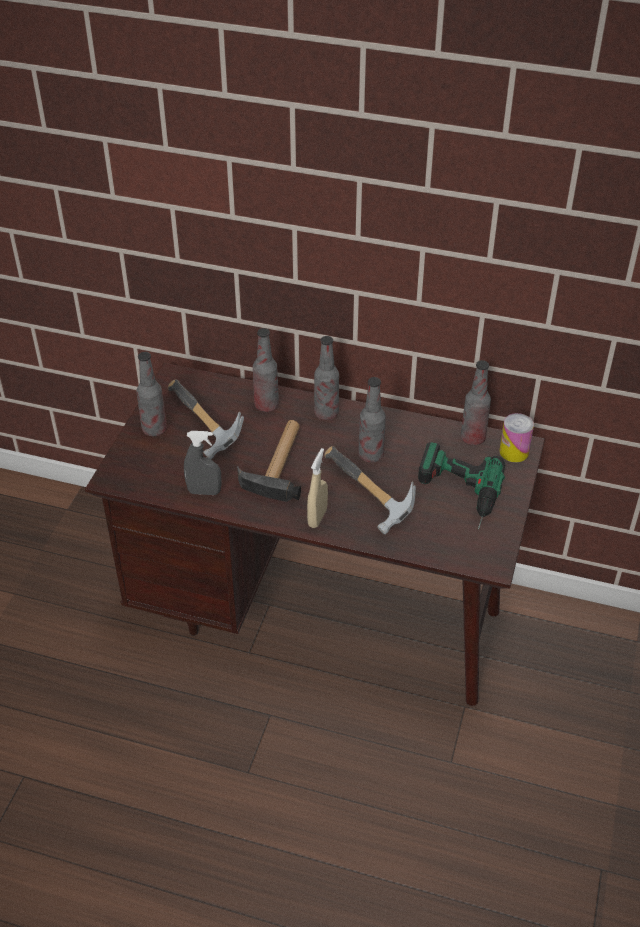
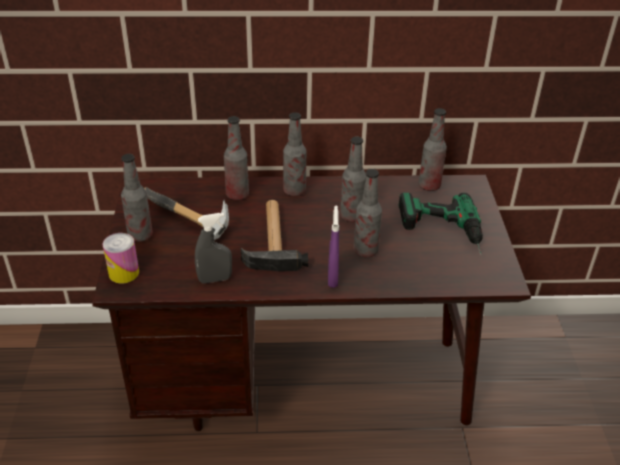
camera: 20 degrees left, 5 degrees down
beige spray bottle [307,448,328,528] -> purple spray bottle [328,206,339,288]
hammer [324,446,416,535] -> bottle [353,169,382,257]
can [499,413,534,462] -> can moved to [103,233,139,283]

